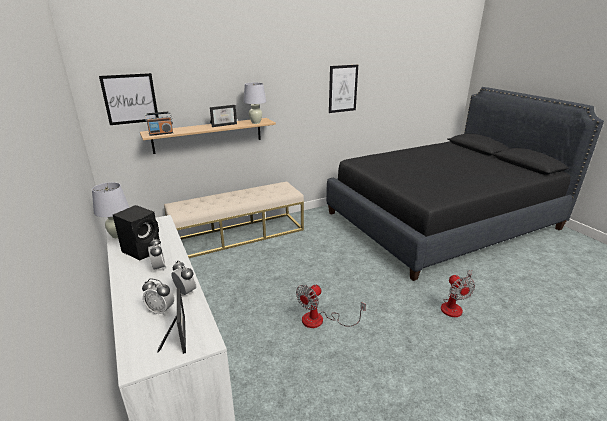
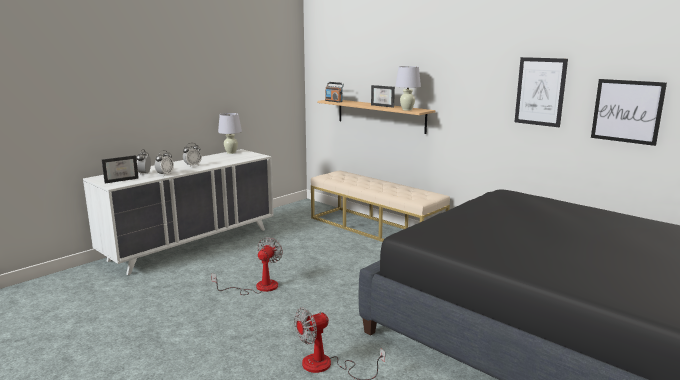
camera: 70 degrees right, 10 degrees down
picture [99,73,159,125] -> picture moved to [591,79,667,146]
black speaker [113,205,161,261] -> none
fan [296,284,366,328] -> fan turned 90 degrees clockwise [211,237,283,295]

